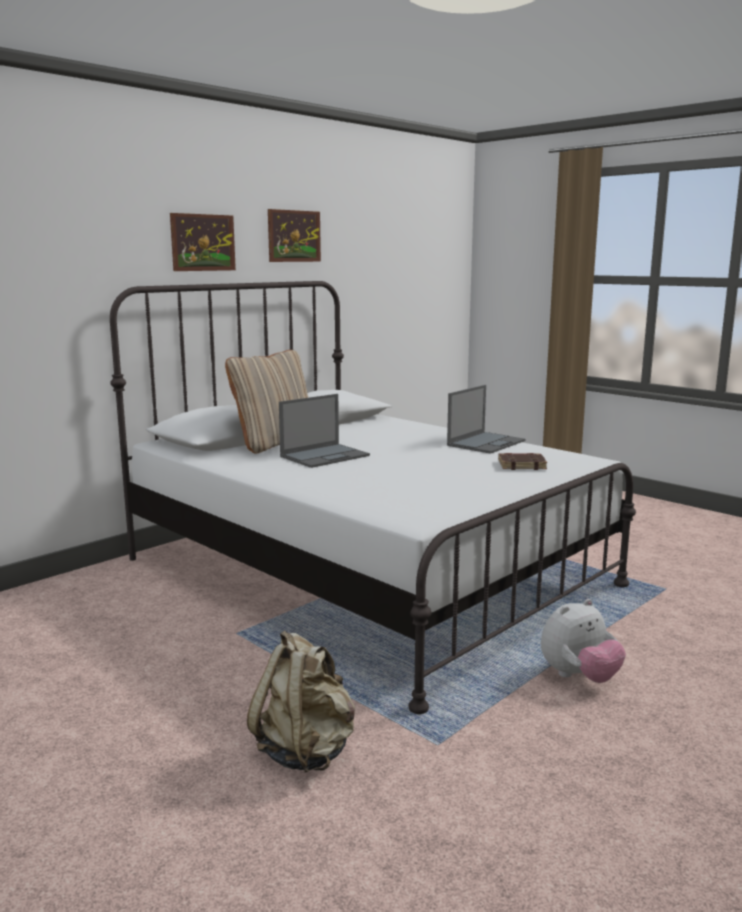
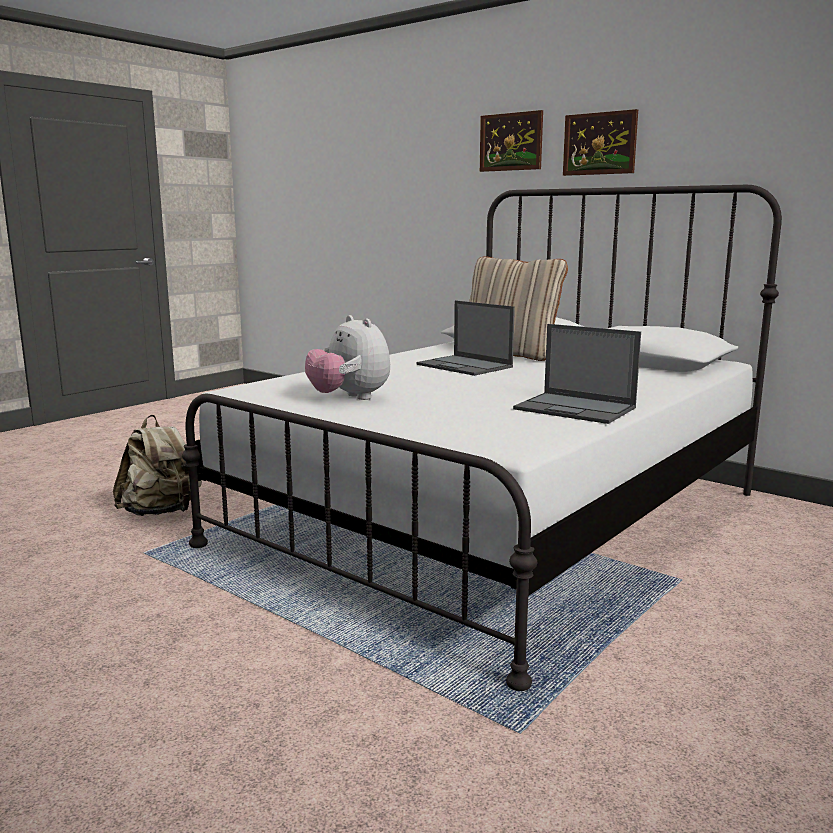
camera: 85 degrees right, 0 degrees up
picture [268,209,321,262] -> picture moved to [480,110,543,172]
brown book [498,453,547,470] -> none
plush toy [541,599,626,683] -> plush toy moved to [305,315,390,400]

